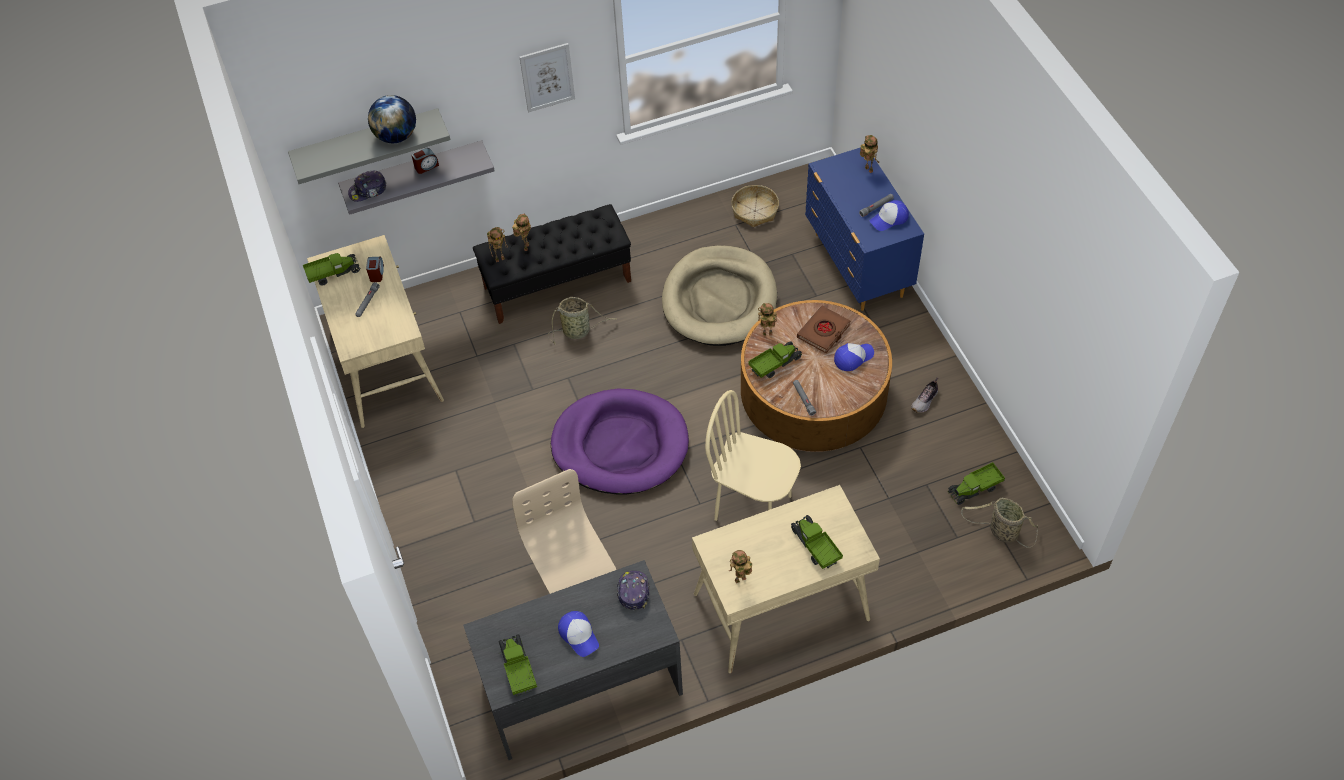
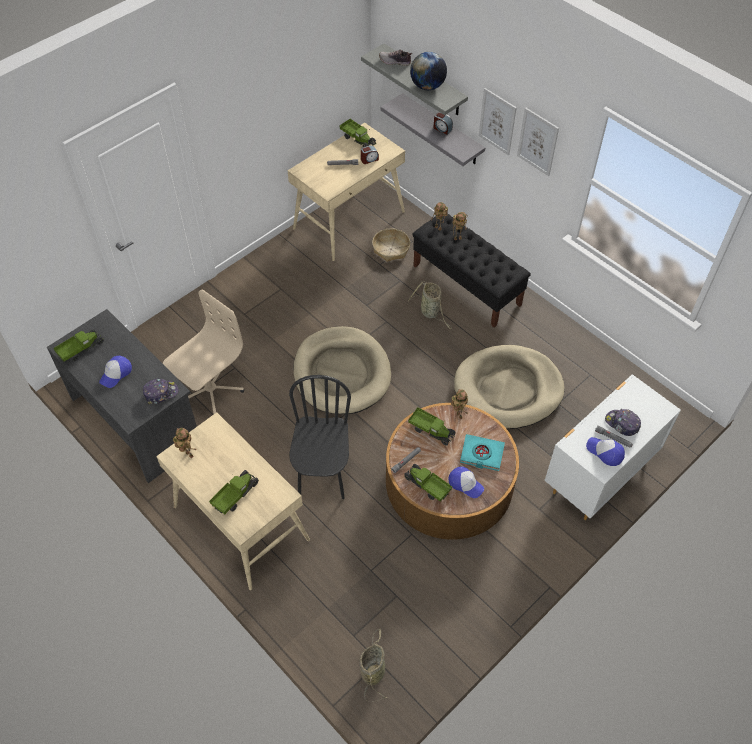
camera: 65 degrees right, 0 degrees up
cap [348,171,387,202] -> cap moved to [605,409,641,436]
purple dog bed [551,389,689,495] -> beige dog bed [293,326,391,414]
beige chair [705,390,801,521] -> black chair [289,375,351,499]
basket [731,185,779,227] -> basket moved to [372,228,410,262]
brown book [797,306,850,353] -> turquoise book [460,434,505,471]
blue dresser [805,147,924,311] -> white dresser [544,374,681,520]
toy robot [860,135,880,173] -> none
shoe [911,378,938,413] -> shoe moved to [379,50,412,66]
toy truck [947,462,1005,505] -> toy truck moved to [404,464,452,501]
none -> picture [479,88,517,155]

